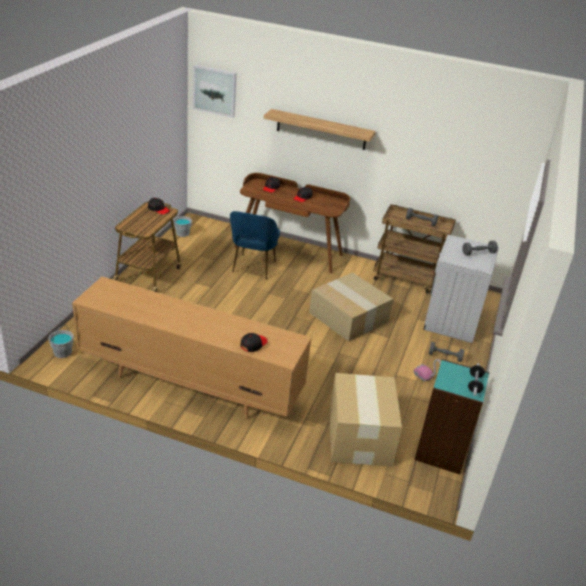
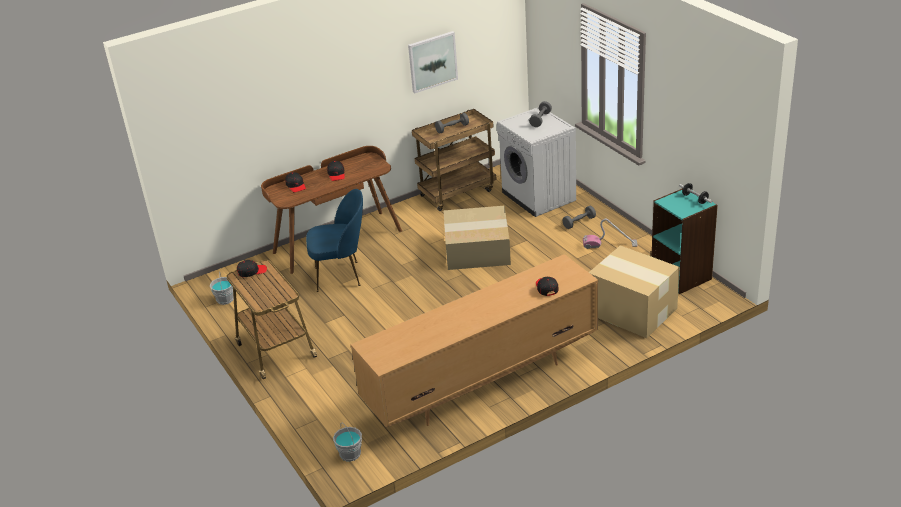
camera: 45 degrees left, 0 degrees up
picture [193,65,236,118] -> picture moved to [408,31,458,93]
blue chair [230,211,280,279] -> blue chair turned 60 degrees counterclockwise [306,189,363,292]
shelf [264,109,376,150] -> none

